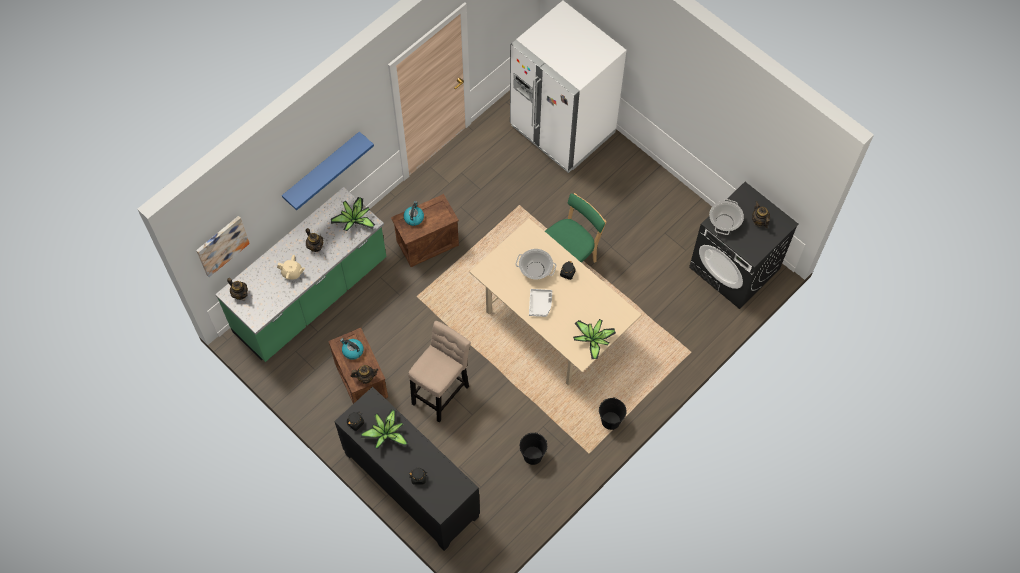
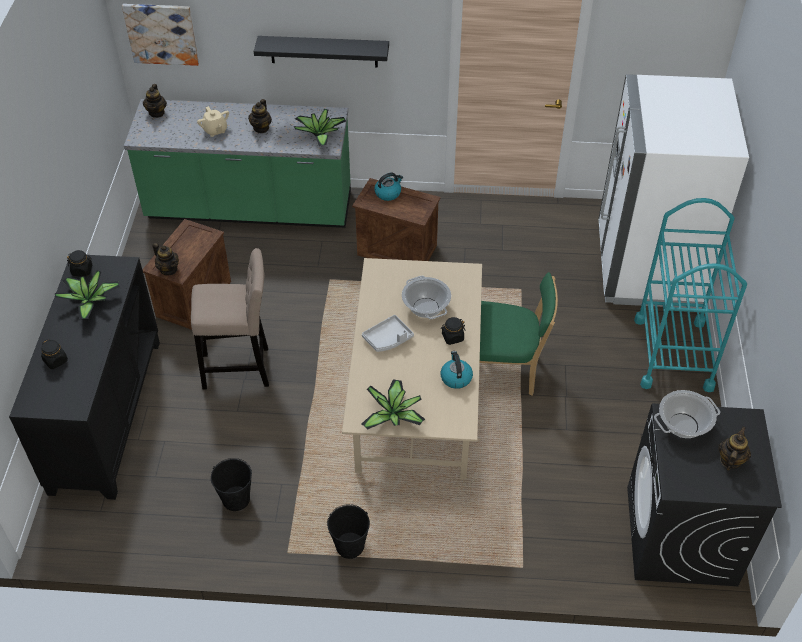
camera: 50 degrees right, 15 degrees down
blue shelf [282,132,374,210] -> black shelf [254,36,389,67]
kettle [340,338,364,360] -> kettle moved to [440,351,473,389]
none -> turquoise cart [634,198,747,392]

